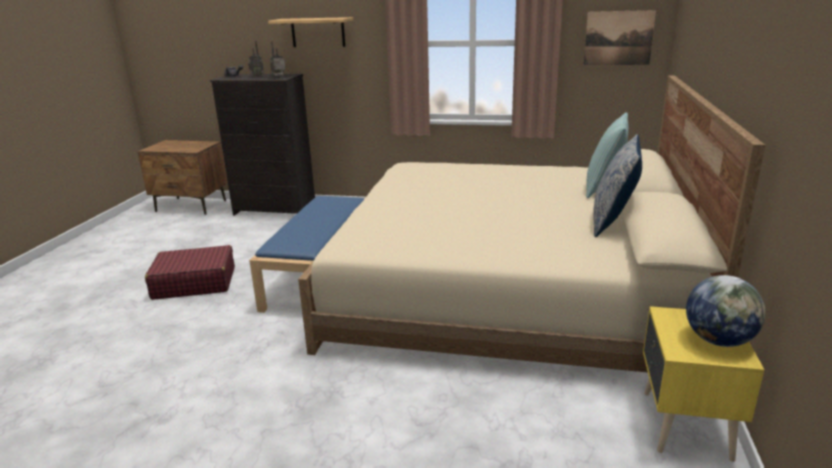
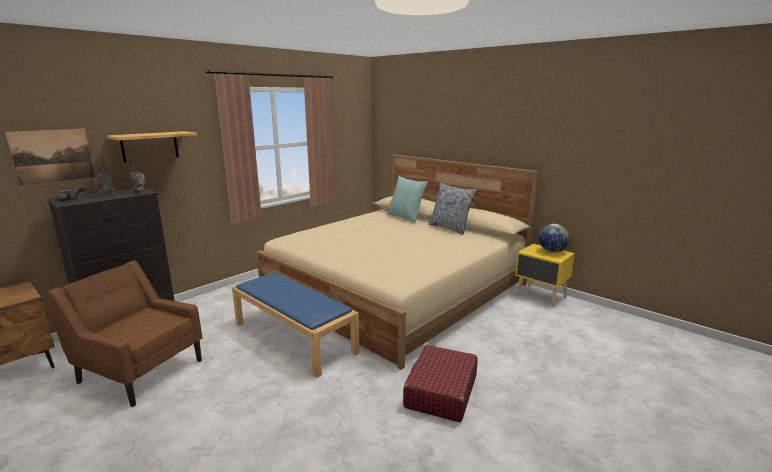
camera: 60 degrees left, 5 degrees down
red suitcase [145,245,235,300] -> red suitcase moved to [403,345,478,422]
picture [584,10,656,65] -> picture moved to [5,128,95,186]
none -> brown armchair [45,261,202,407]

